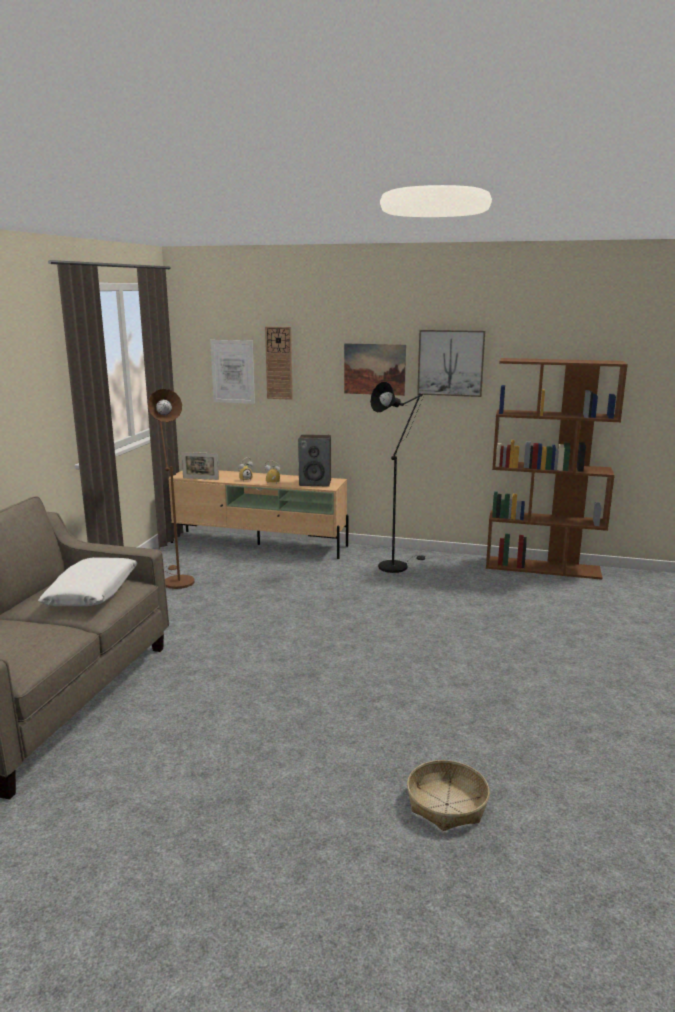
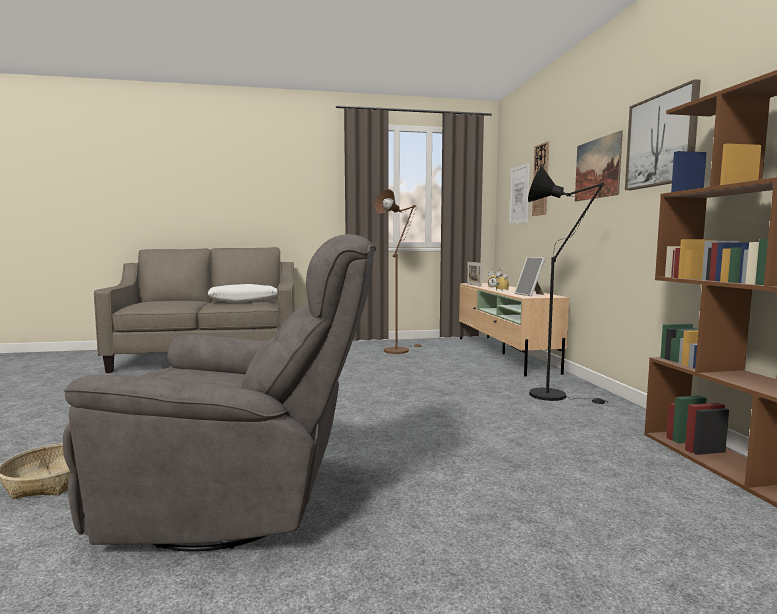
camera: 65 degrees right, 10 degrees down
speaker [298,434,331,486] -> picture frame [514,257,545,296]
none -> grey armchair [63,234,376,552]

